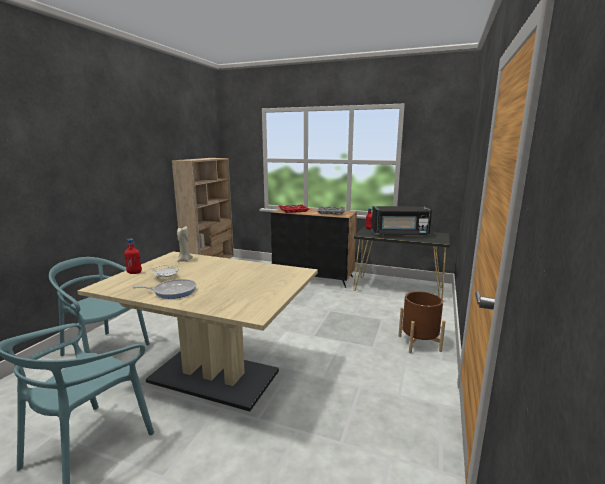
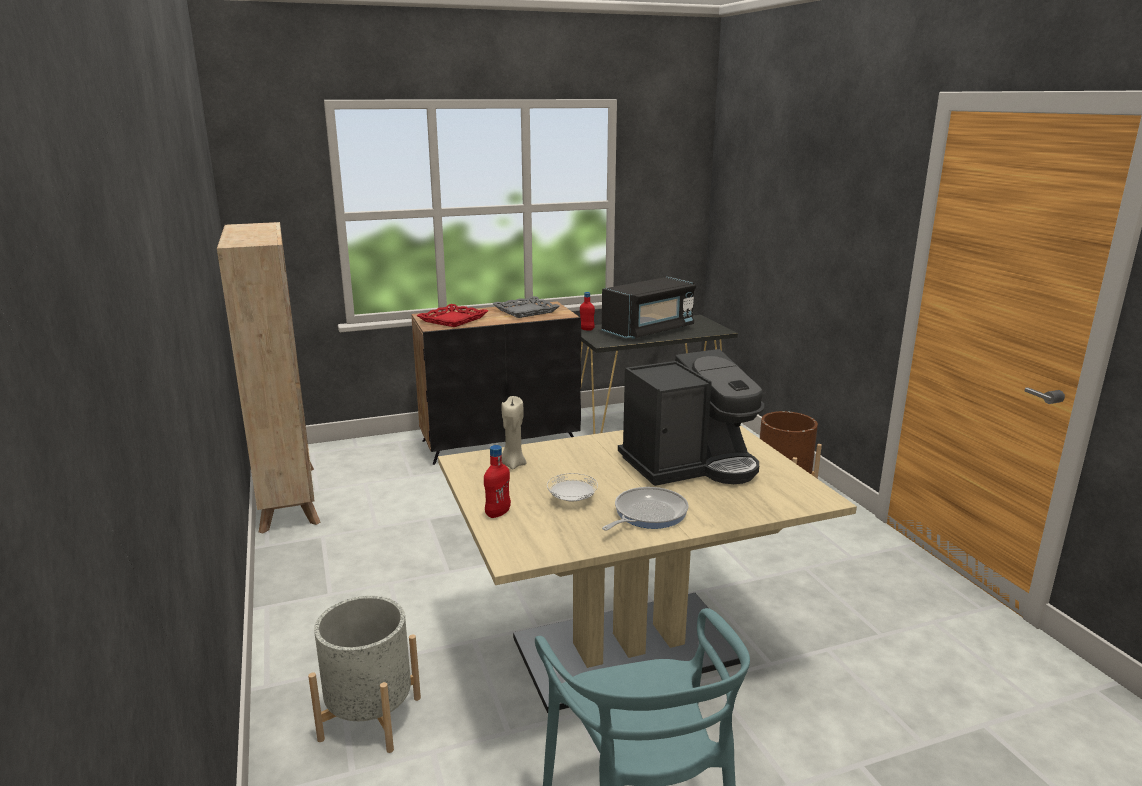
camera: 40 degrees left, 5 degrees up
turquoise chair [49,257,150,356] -> grey planter [308,596,421,753]
none -> coffee machine [618,349,764,486]

